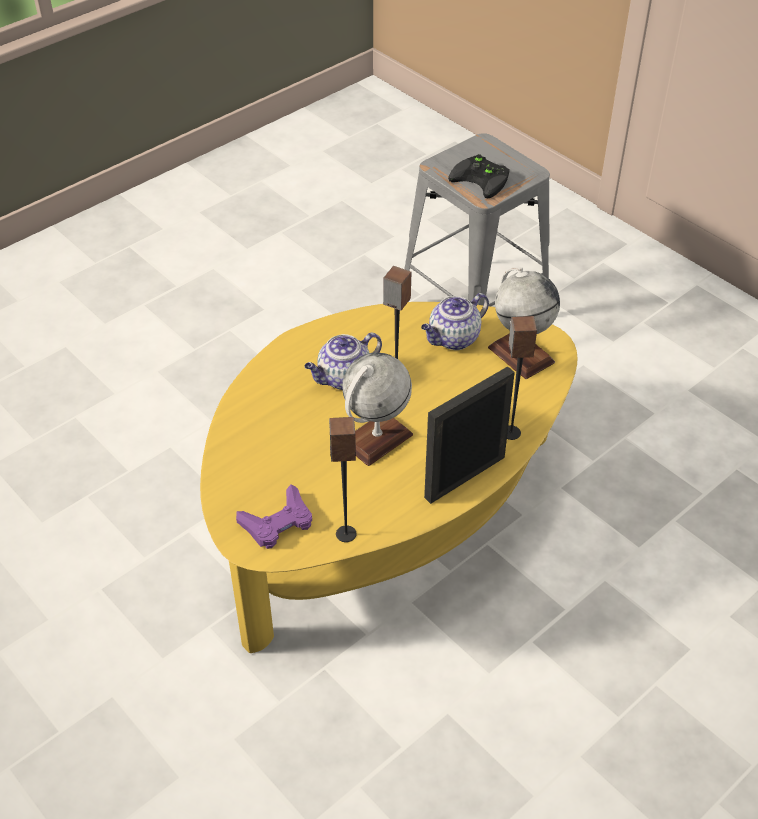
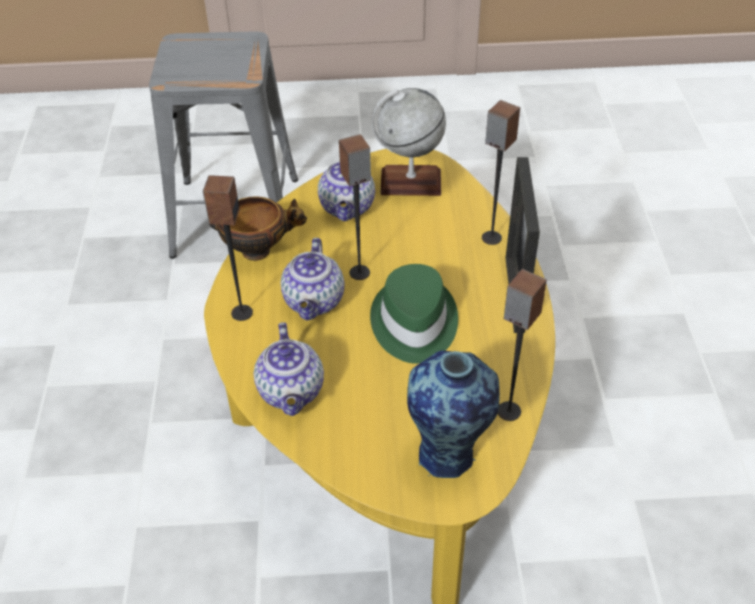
camera: 50 degrees left, 0 degrees up
purple game controller [236,484,312,549] -> vase [407,351,500,478]
globe [342,353,413,466] -> green hat [370,264,458,364]
black game controller [448,154,510,199] -> none
none -> speaker [203,175,253,321]
none -> bowl [209,197,307,261]
none -> teapot [254,322,324,416]

